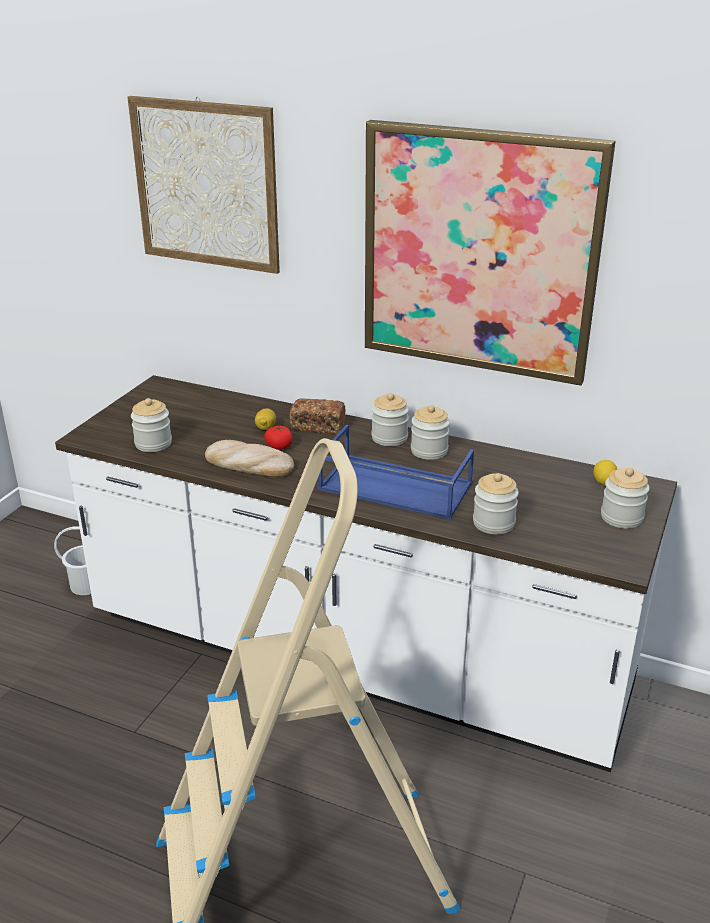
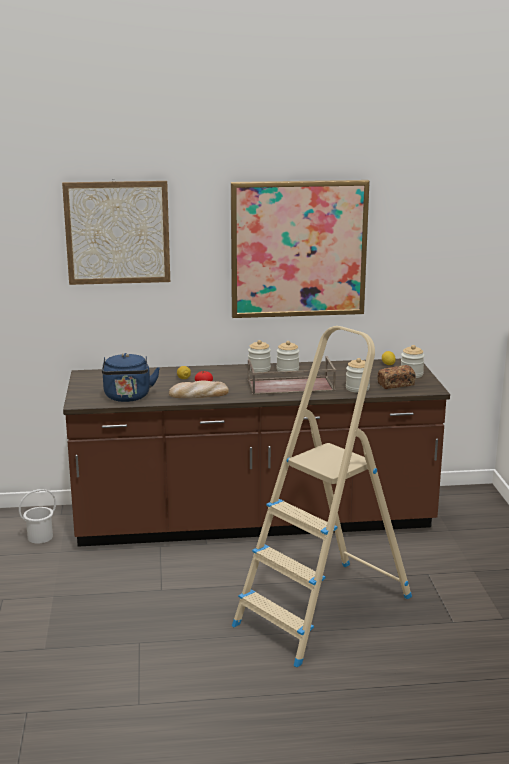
camera: 30 degrees left, 10 degrees down
white counter [55,375,677,772] -> brown counter [63,359,450,547]
jar [131,398,172,452] -> blue kettle [102,353,160,402]
bread [289,399,346,434] -> bread moved to [377,365,416,389]
blue tray [317,425,474,520] -> brown tray [248,356,336,396]

